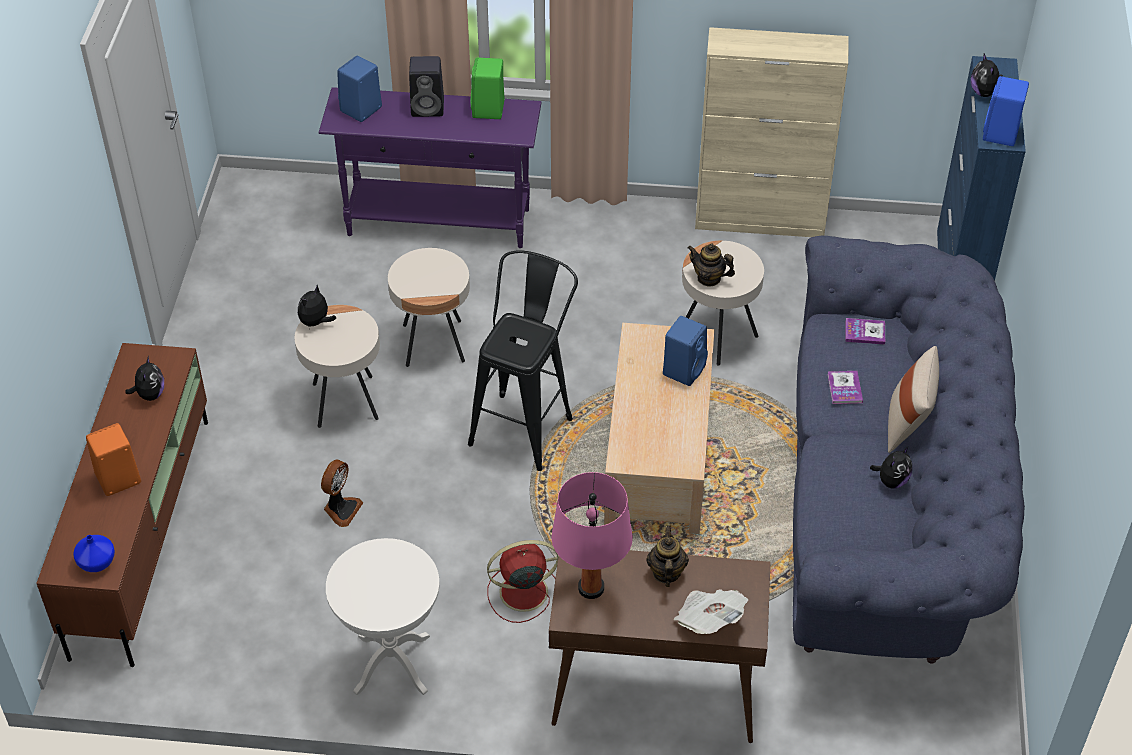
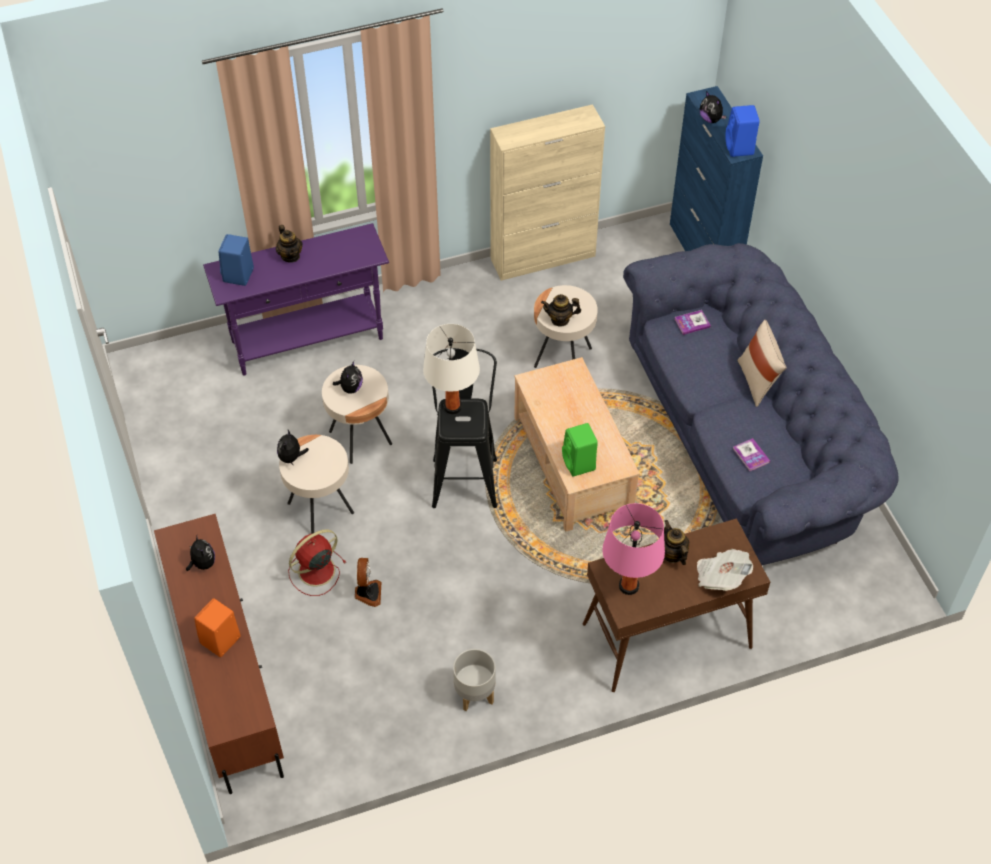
camera: 25 degrees left, 5 degrees up
blue vase [73,535,115,572] -> none
white side table [326,538,440,695] -> grey planter [453,649,495,711]
black speaker [409,56,444,117] -> teapot [276,225,303,263]
green speaker [471,58,505,119] -> green speaker moved to [562,423,598,477]
red fan [487,540,558,623] -> red fan moved to [288,529,346,596]
blue speaker [663,316,708,386] -> none
book [827,371,863,404] -> book moved to [733,438,770,471]
plush toy [870,447,912,489] -> plush toy moved to [333,361,363,394]
none -> white table lamp [423,324,480,414]

